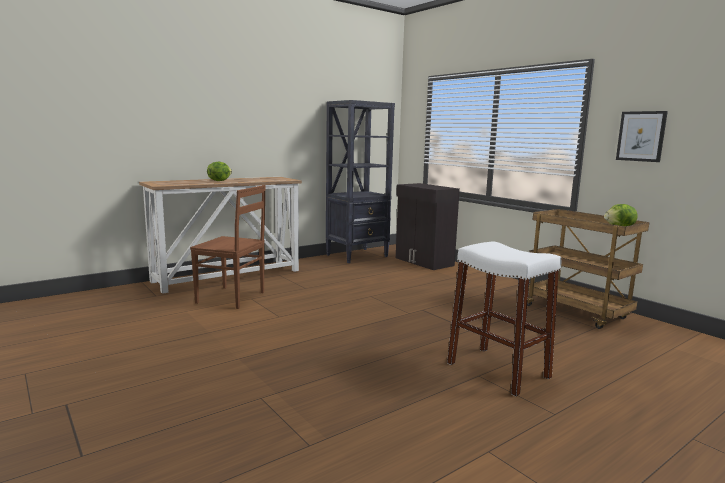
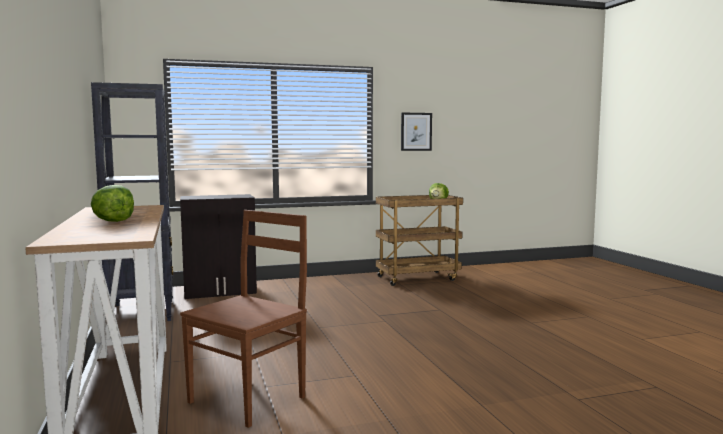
camera: 70 degrees left, 5 degrees down
white stool [447,241,561,396] -> none

